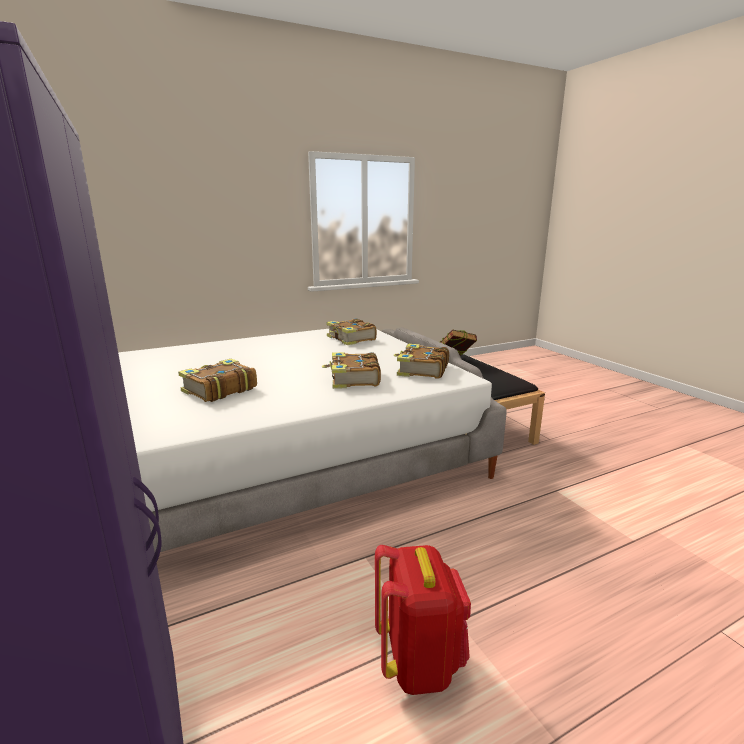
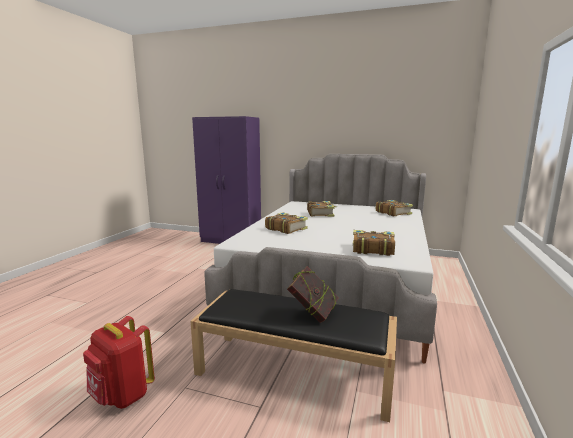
camera: 135 degrees right, 5 degrees down
red backpack [375,545,471,695] -> red backpack moved to [83,316,155,409]
book [394,344,449,379] -> book moved to [376,200,413,216]

